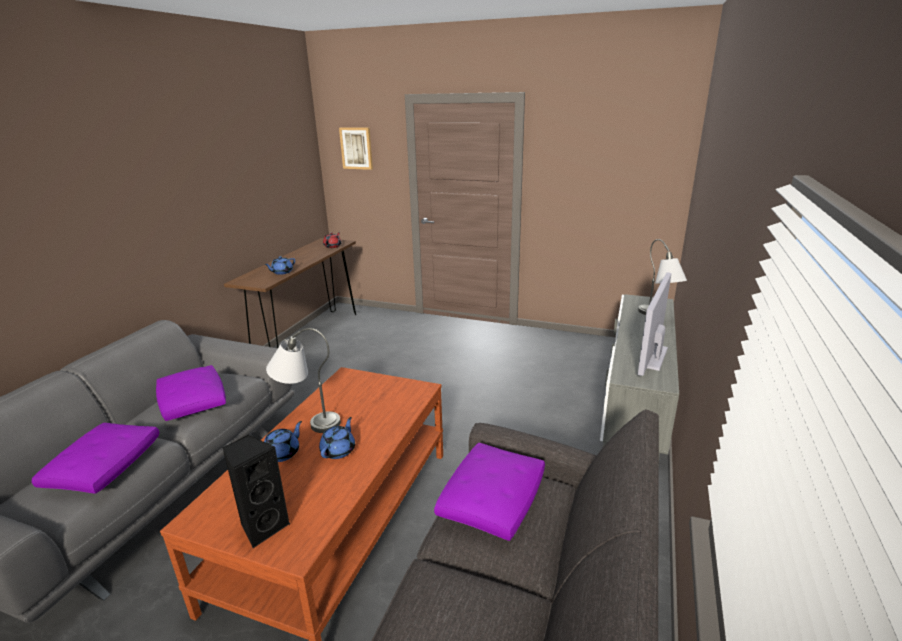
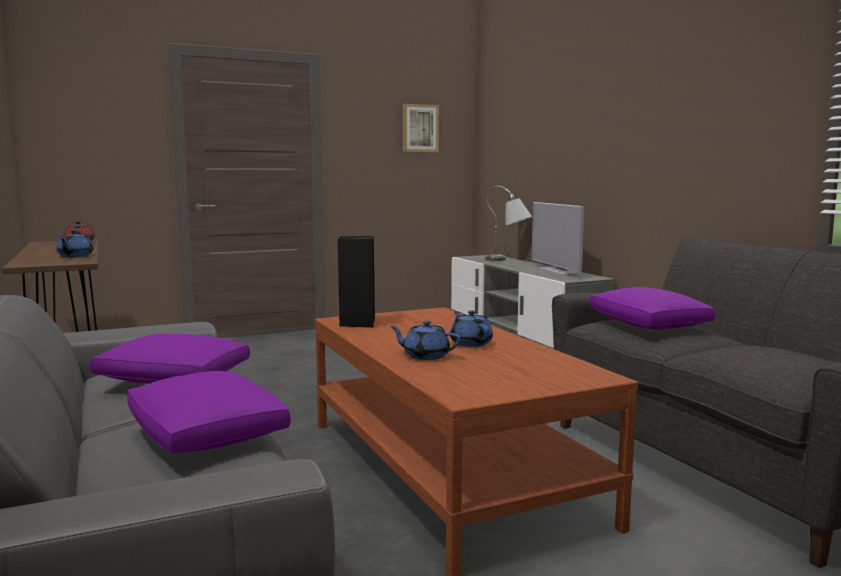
camera: 45 degrees left, 15 degrees down
black speaker [222,434,291,548] -> black speaker moved to [338,236,375,328]
blue teapot [264,421,302,462] -> blue teapot turned 60 degrees counterclockwise [390,321,461,360]
grey table lamp [266,328,341,433] -> none
picture [339,127,373,170] -> picture moved to [403,104,439,152]

